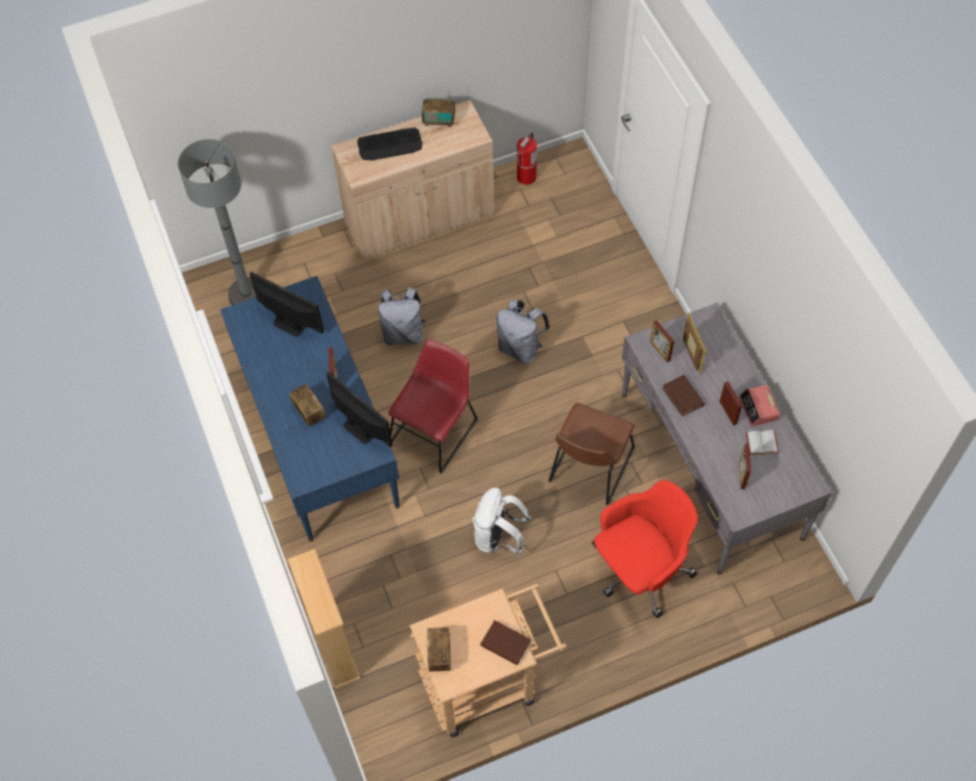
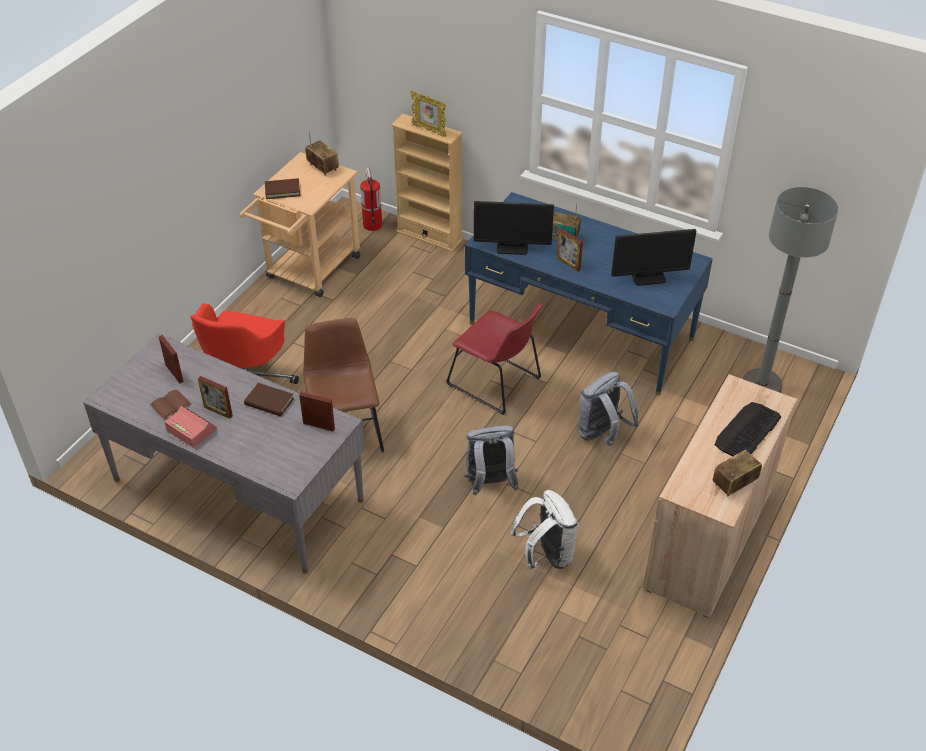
camera: 140 degrees right, 15 degrees down
red chair [388,339,478,474] -> red chair turned 45 degrees counterclockwise [446,303,542,415]
white backpack [472,488,531,555] -> white backpack moved to [511,490,579,570]
fire extinguisher [517,133,537,185] -> fire extinguisher moved to [360,167,382,231]
picture frame [683,314,706,374] -> picture frame moved to [410,90,446,137]
white book [746,430,779,455] -> brown book [150,389,191,419]

